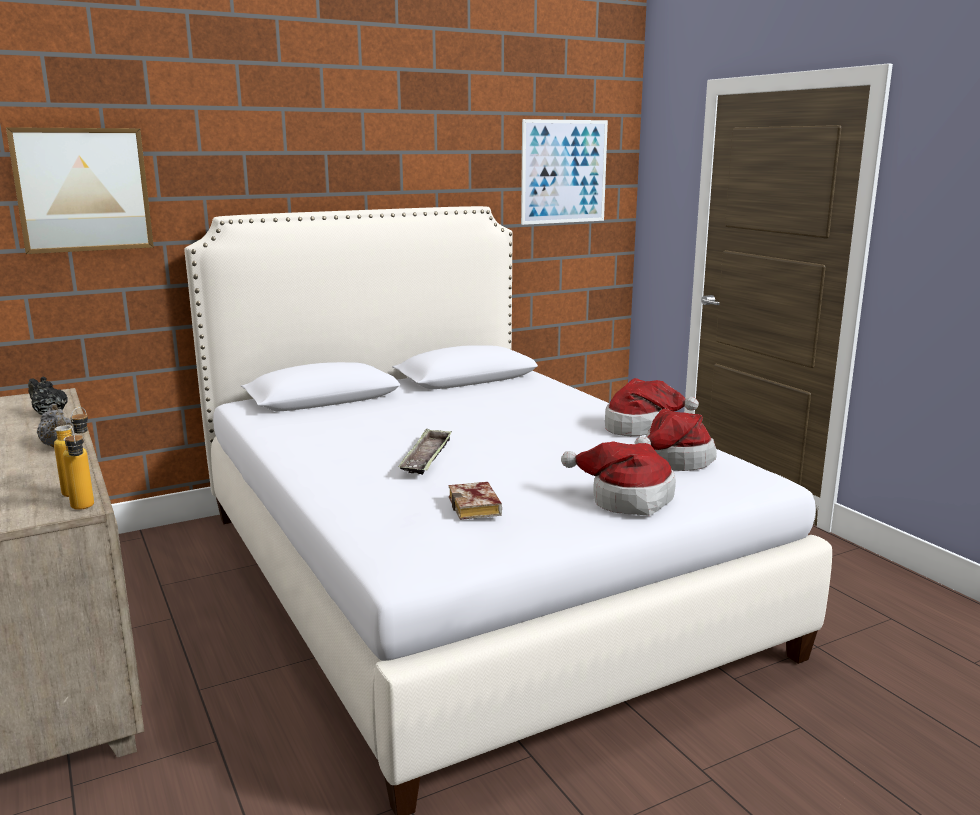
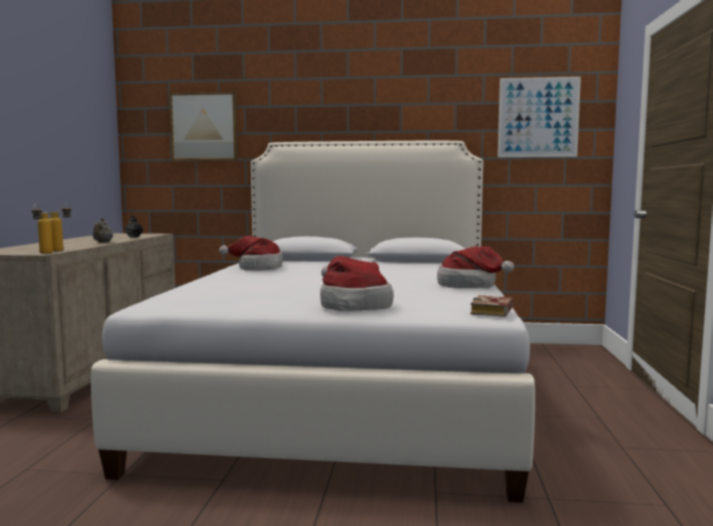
camera: 35 degrees right, 10 degrees down
tray [398,428,452,475] -> none
book [449,482,502,520] -> book moved to [470,295,513,317]
hat [635,409,717,471] -> hat moved to [219,236,283,270]

